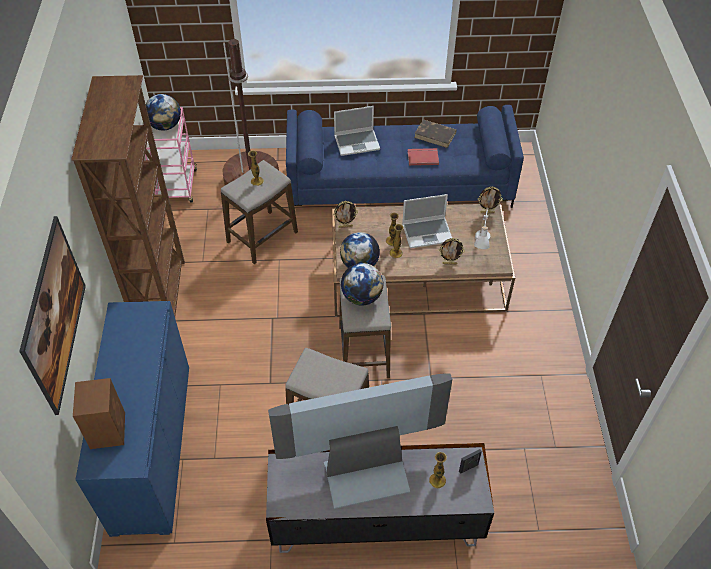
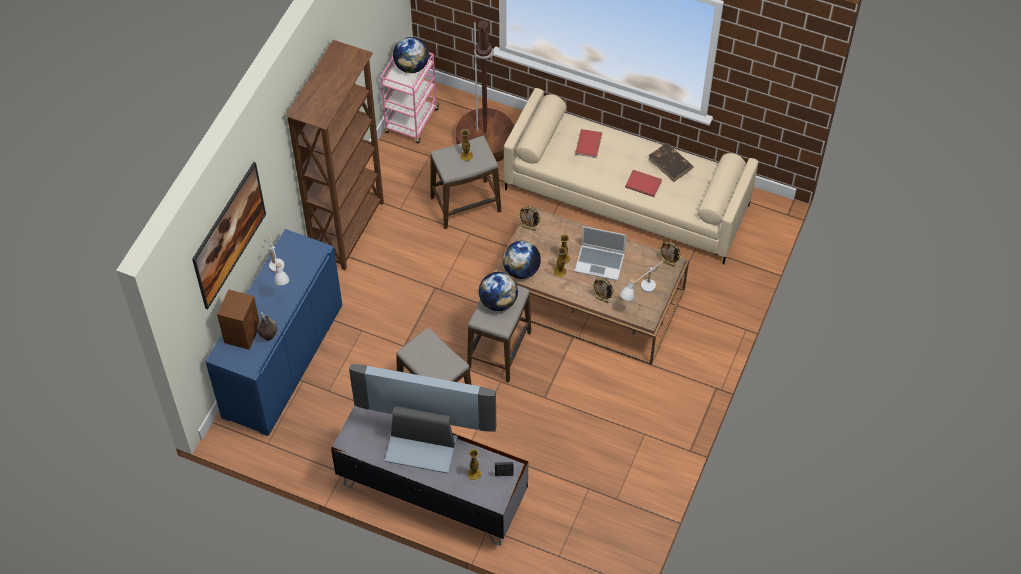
camera: 25 degrees right, 5 degrees up
blue sofa [286,105,524,208] -> beige sofa [504,88,758,264]
laptop [334,106,380,156] -> red book [575,129,602,158]
none -> vase [257,312,277,341]
none -> white table lamp [269,236,290,286]

